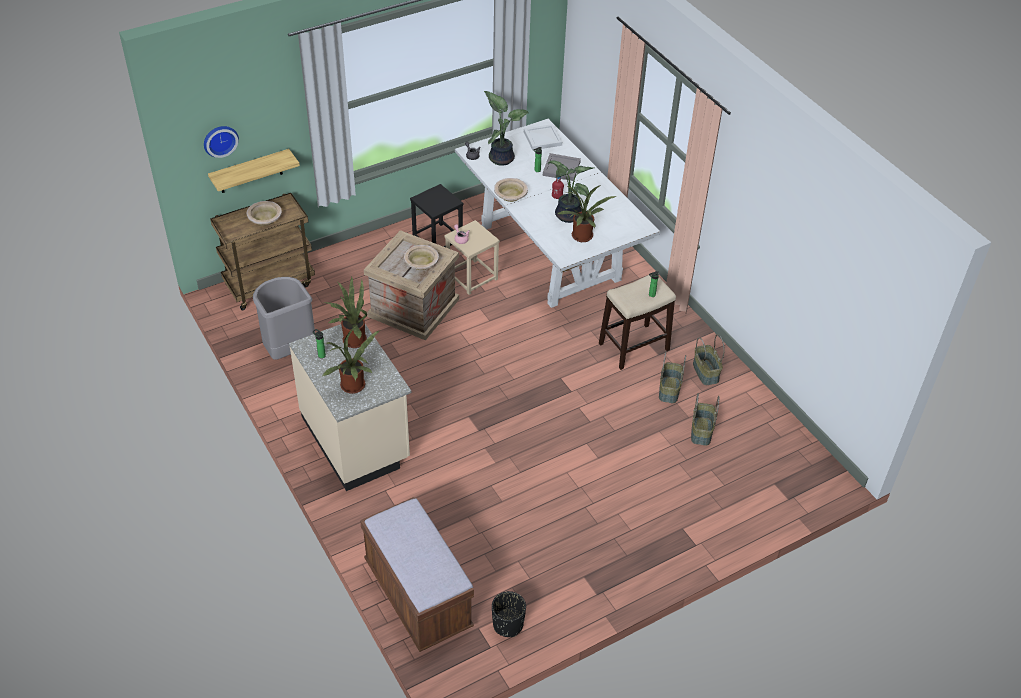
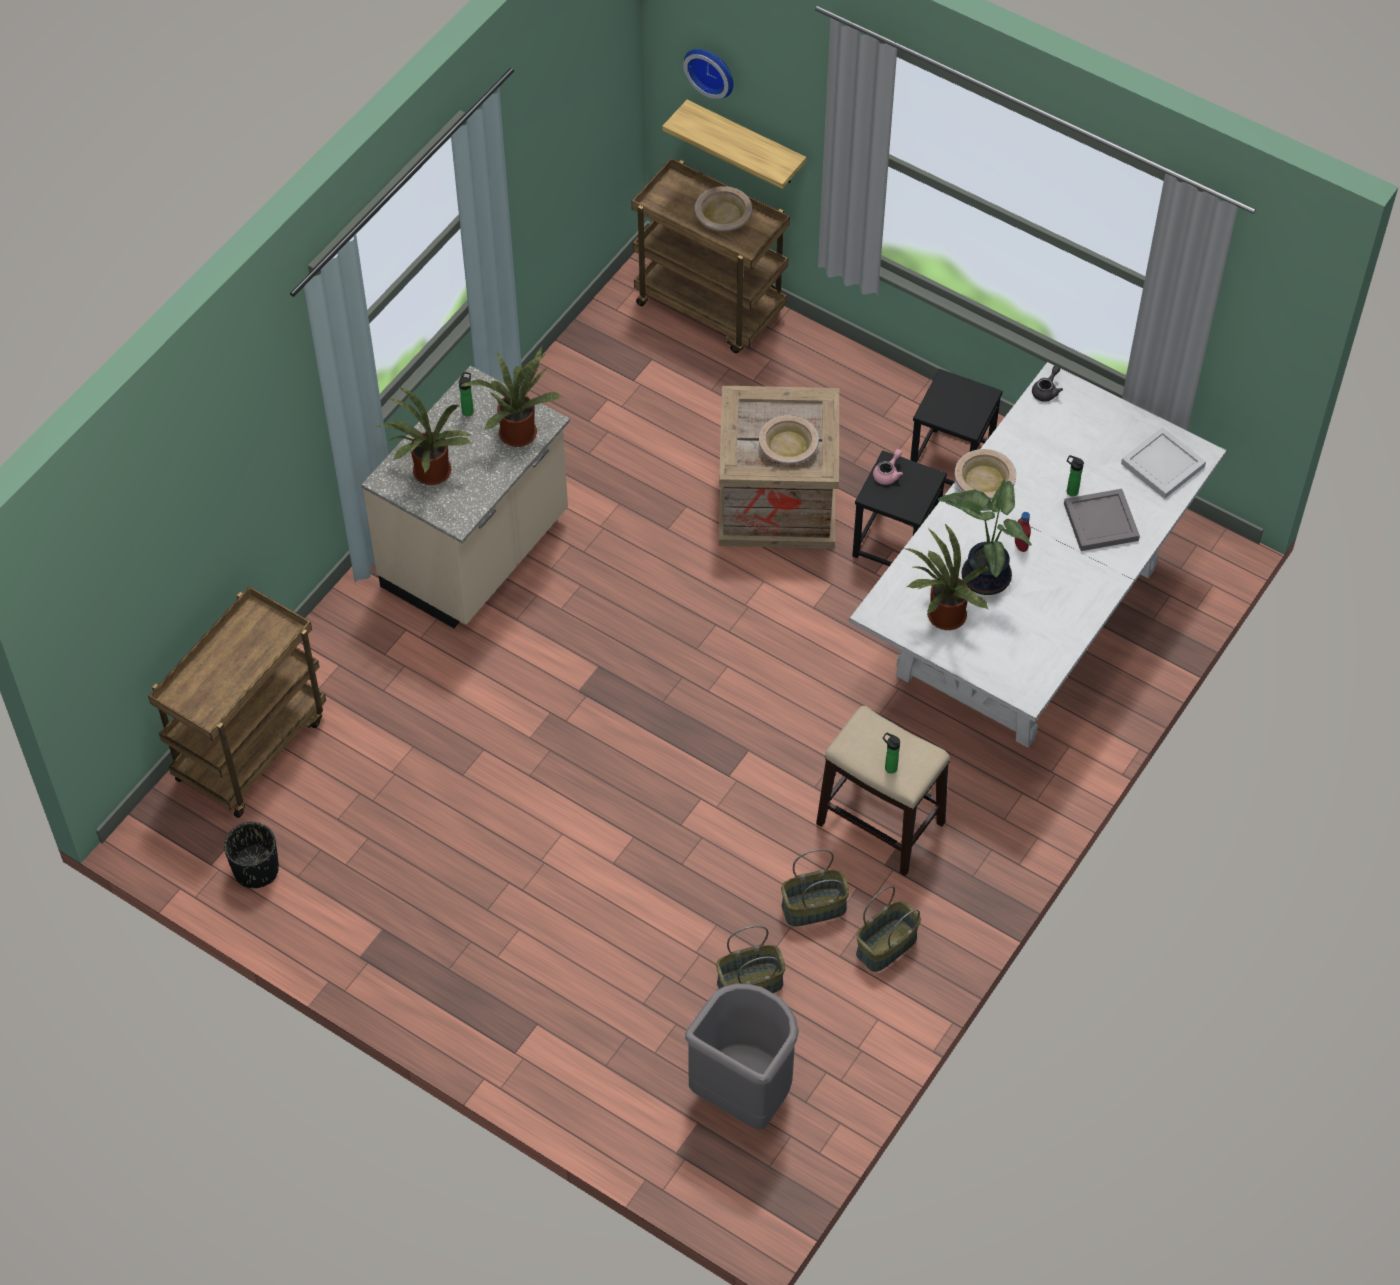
camera: 65 degrees right, 10 degrees up
grey trash can [253,277,315,360] -> grey trash can moved to [685,983,799,1129]
brown bench [360,497,474,652] -> brown cart [148,586,326,818]
beige stool [445,220,500,295] -> black stool [852,450,947,566]
potted plant [484,91,528,166] -> none

